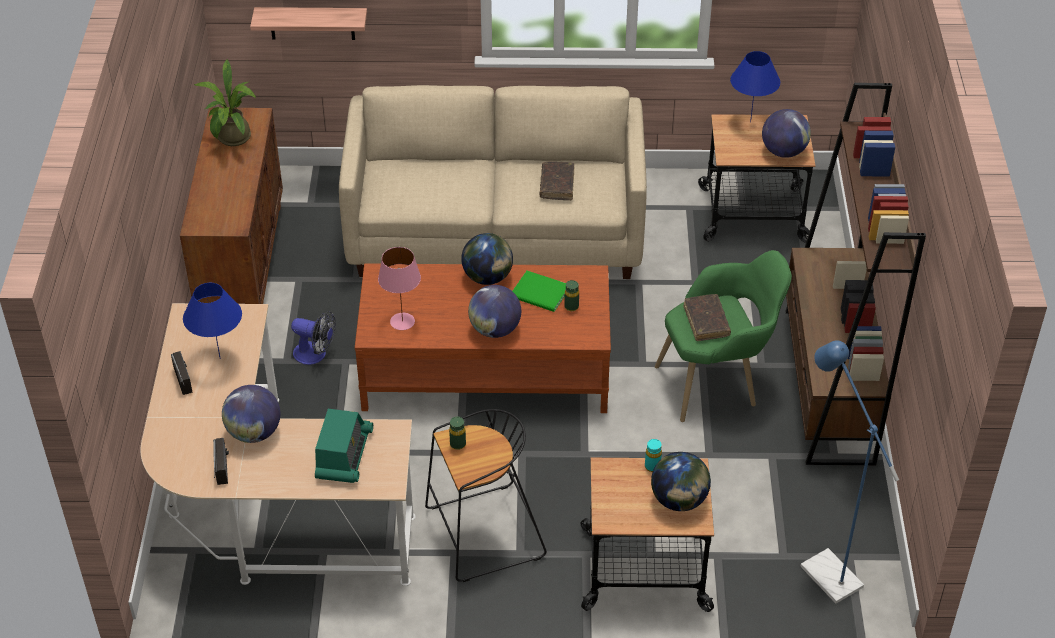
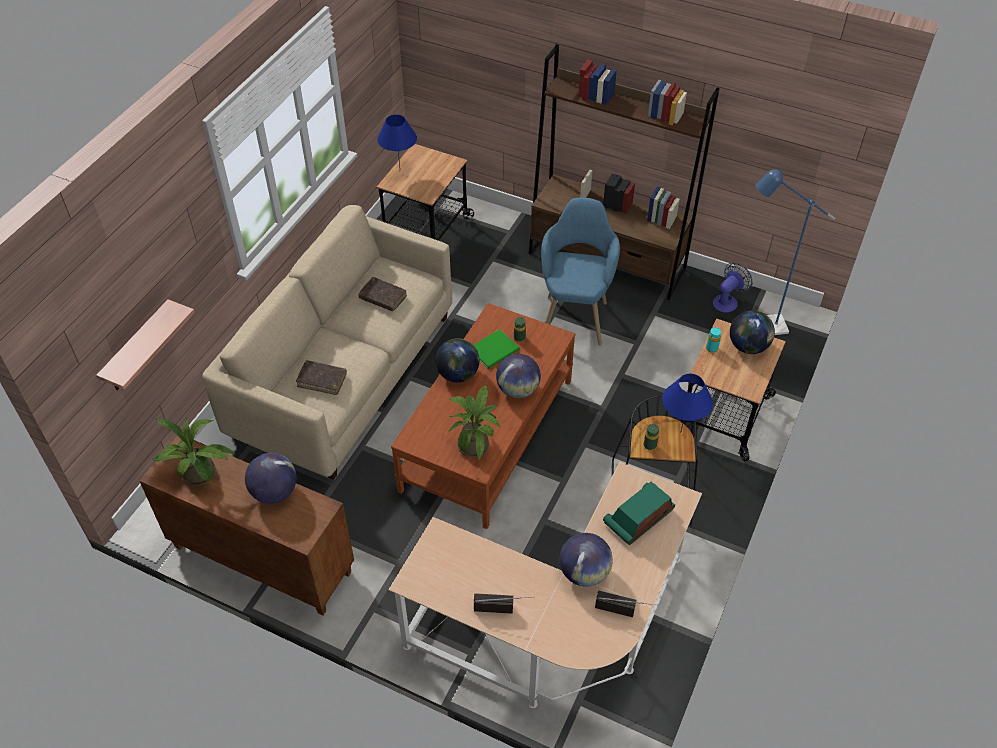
camera: 65 degrees left, 5 degrees up
blue table lamp [183,283,242,359] -> blue table lamp moved to [662,374,713,433]
fan [291,311,336,365] -> fan moved to [713,263,753,313]
radio [315,409,373,483] -> radio turned 75 degrees counterclockwise [603,481,675,545]
pink table lamp [378,247,421,330] -> potted plant [448,385,501,461]
green armchair [655,250,792,422] -> blue armchair [541,197,620,346]
brown book [684,294,731,341] -> brown book moved to [296,360,347,395]
globe [762,109,811,158] -> globe moved to [245,453,296,504]

